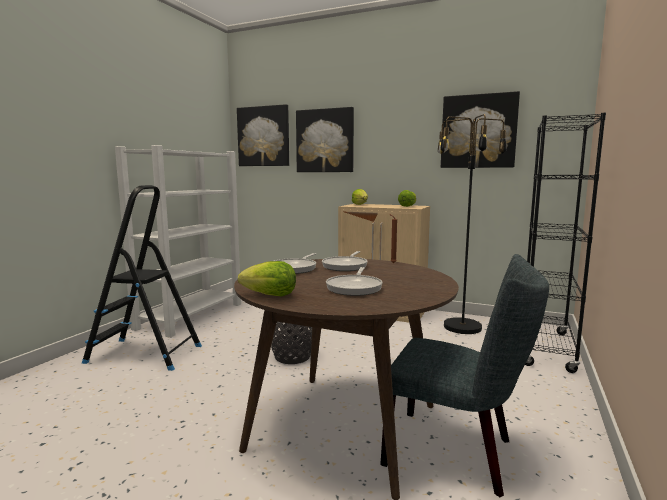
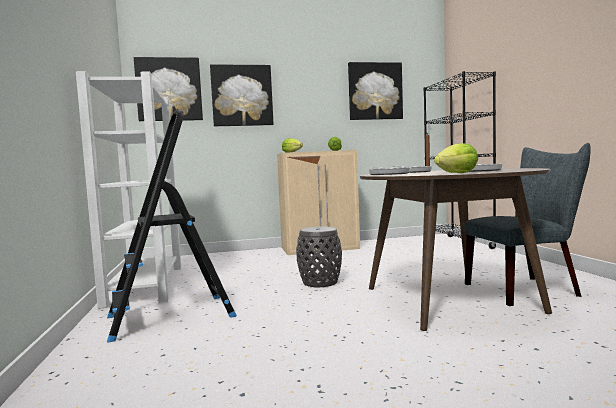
camera: 35 degrees left, 5 degrees down
floor lamp [438,114,507,334] -> none

